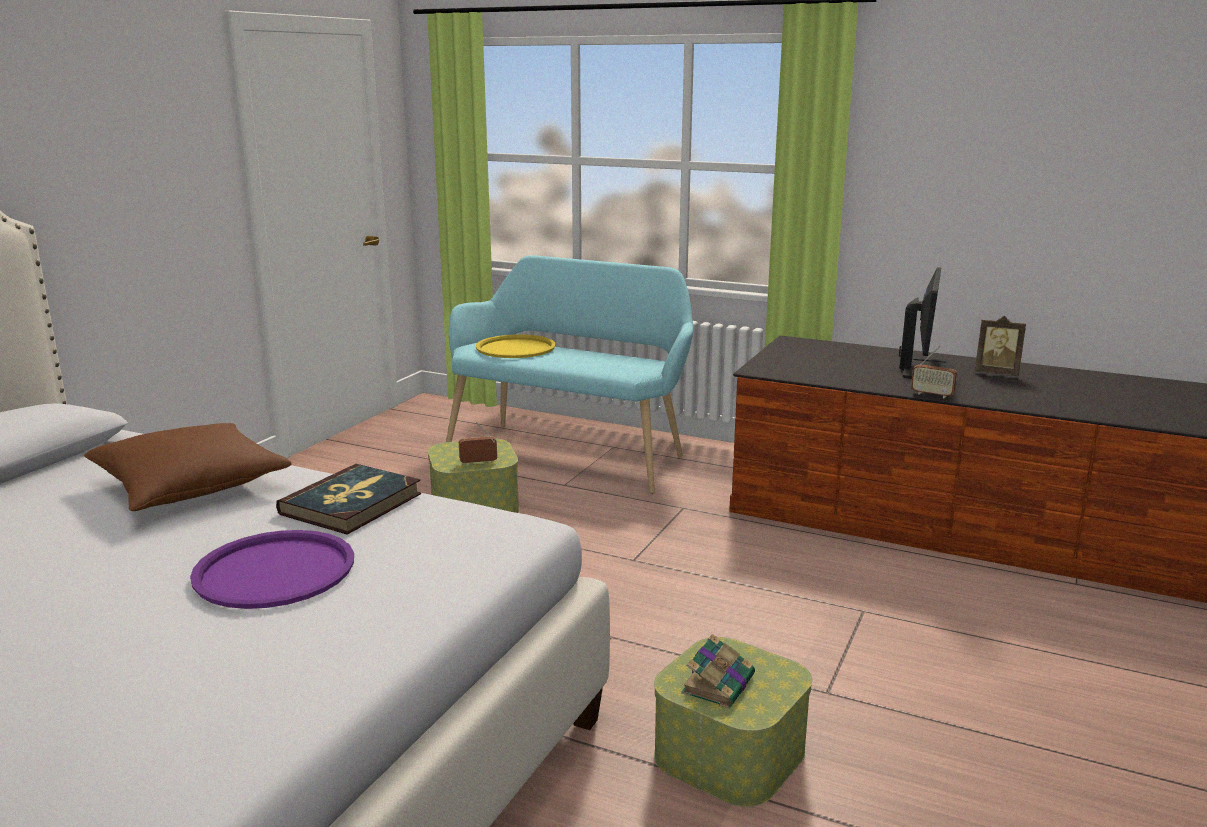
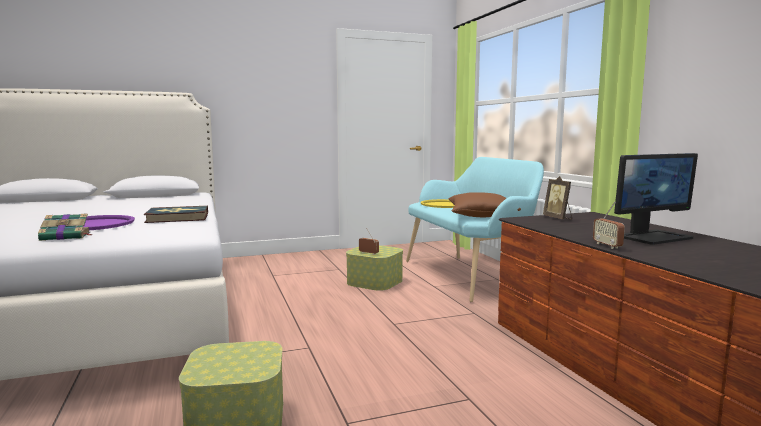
camera: 45 degrees right, 10 degrees down
brown pillow [84,423,292,511] -> brown pillow moved to [448,192,521,217]
book [681,634,755,708] -> book moved to [38,213,91,241]
picture frame [975,316,1026,375] -> picture frame moved to [543,176,572,219]

